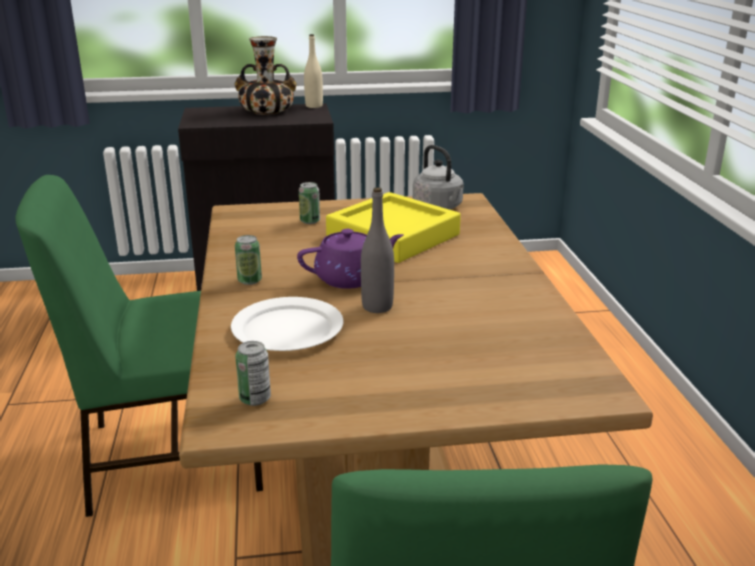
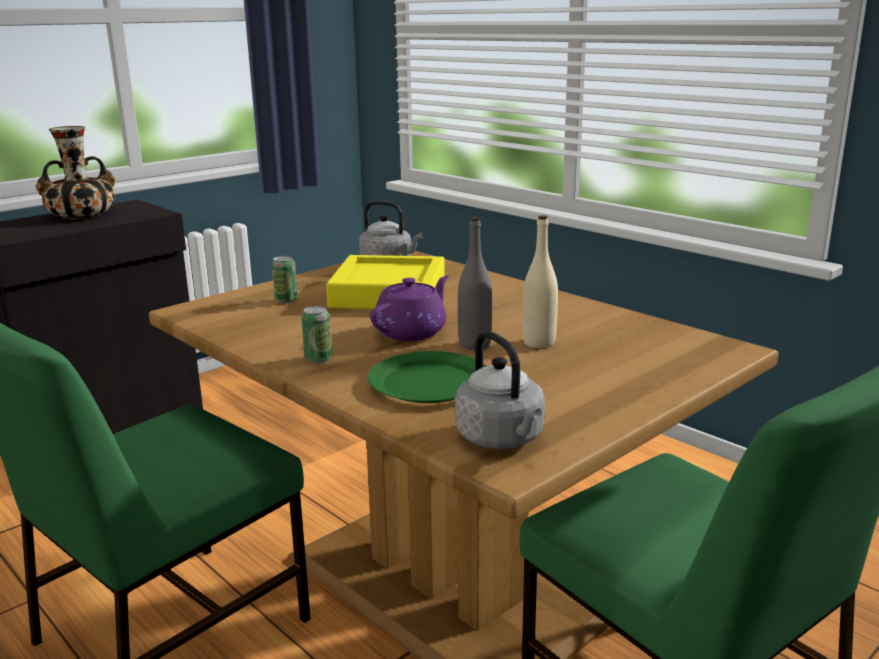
camera: 35 degrees left, 5 degrees down
white plate [231,297,343,351] -> green plate [368,351,487,403]
can [235,341,271,406] -> grey kettle [455,331,545,449]
beige bottle [304,34,323,108] -> beige bottle moved to [523,215,558,348]

